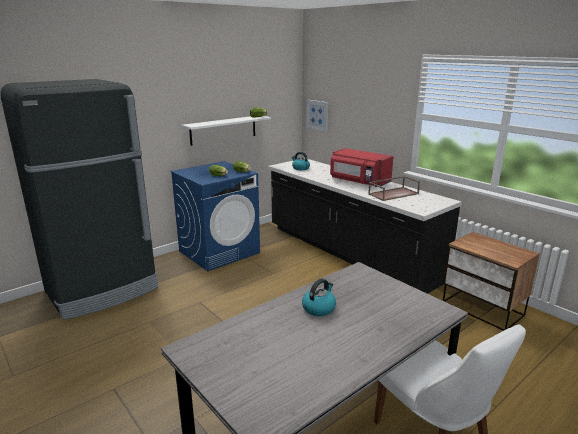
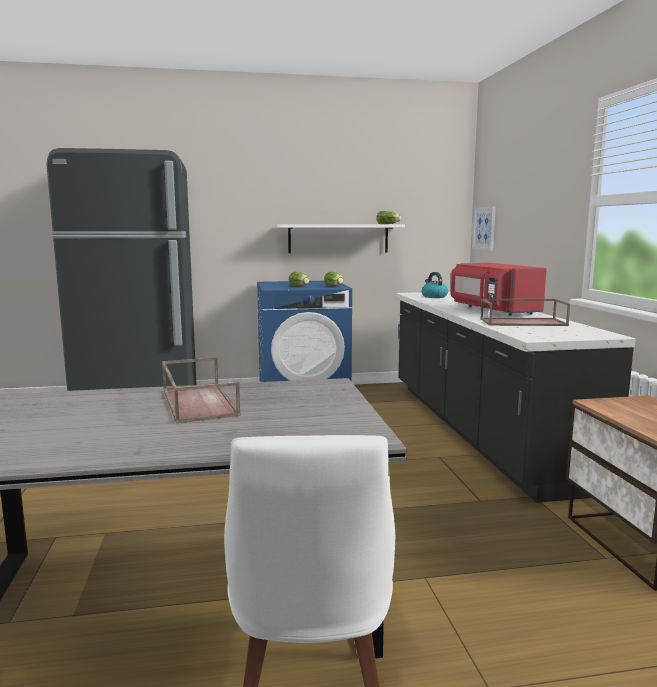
camera: 30 degrees right, 10 degrees down
kettle [302,278,336,316] -> brown tray [162,357,241,423]

